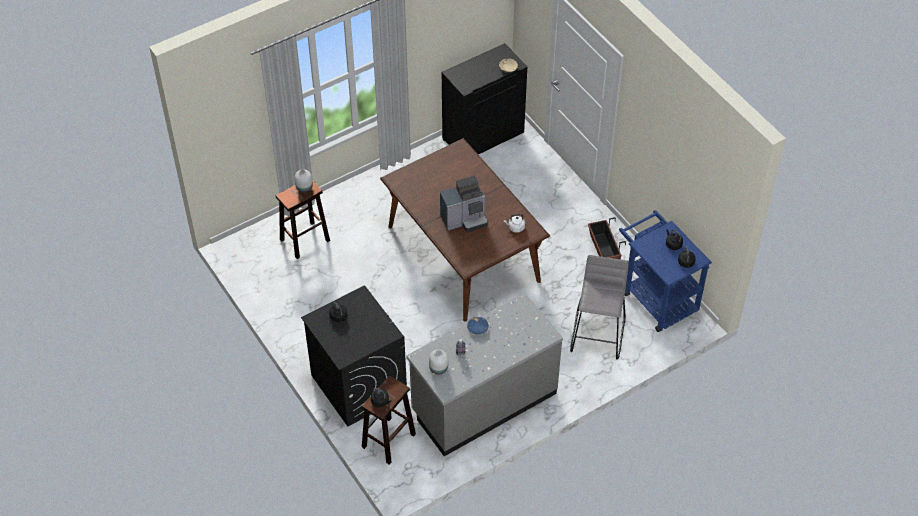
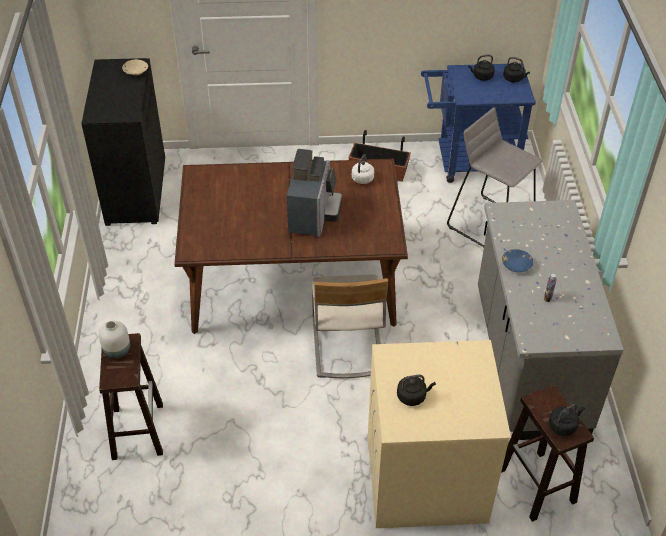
camera: 60 degrees left, 5 degrees down
black washing machine [301,285,407,427] -> beige washing machine [368,340,511,528]
white vase [429,349,448,375] -> none
none -> beige chair [312,274,388,378]

